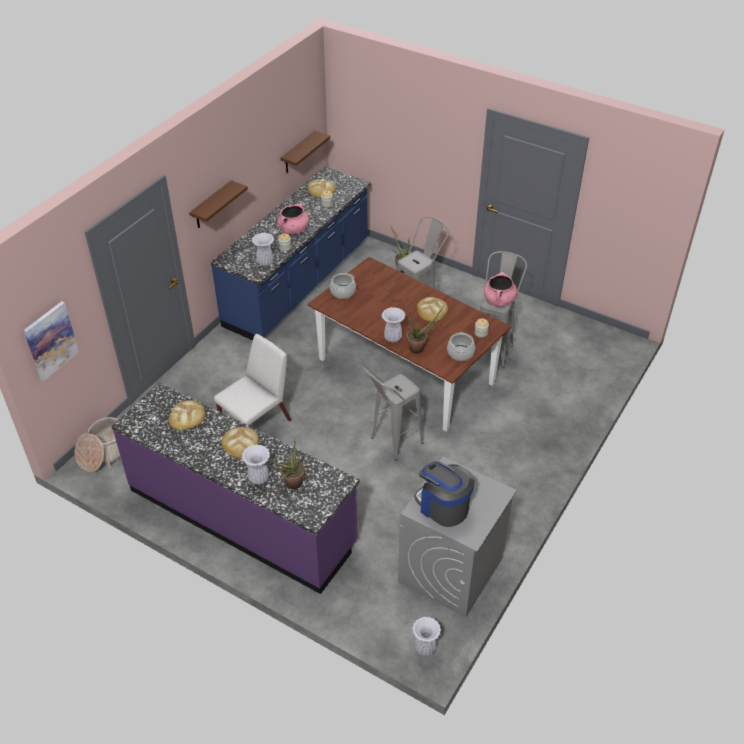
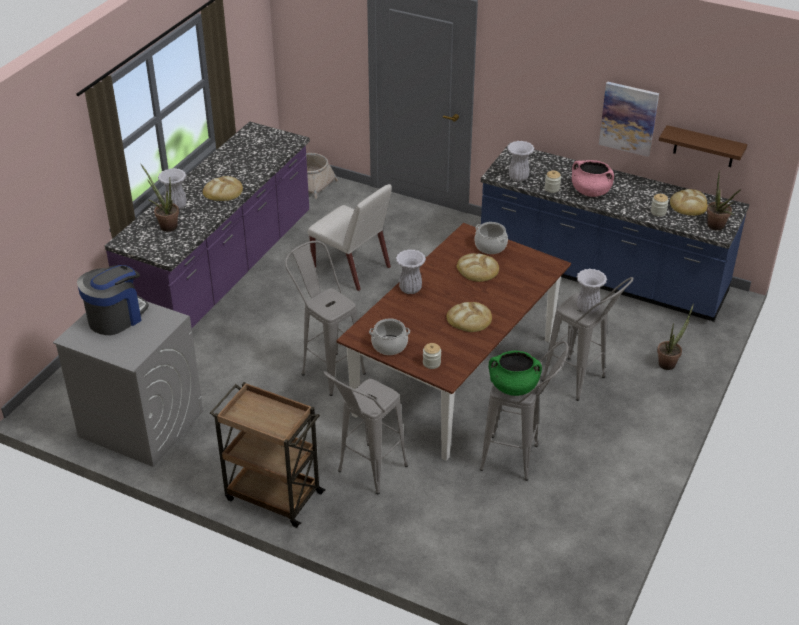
camera: 85 degrees right, 5 degrees down
picture [24,301,79,381] -> picture moved to [599,81,659,157]
bread [168,400,205,430] -> bread moved to [457,253,499,282]
brown shelf [189,180,248,228] -> none
potted plant [407,306,444,354] -> potted plant moved to [707,170,741,230]
white vase [412,617,441,656] -> white vase moved to [576,269,607,314]
pink cooking pot [484,272,517,307] -> green cooking pot [489,351,542,396]
none -> brown cart [210,382,326,528]
none -> grey stool [323,371,408,494]

